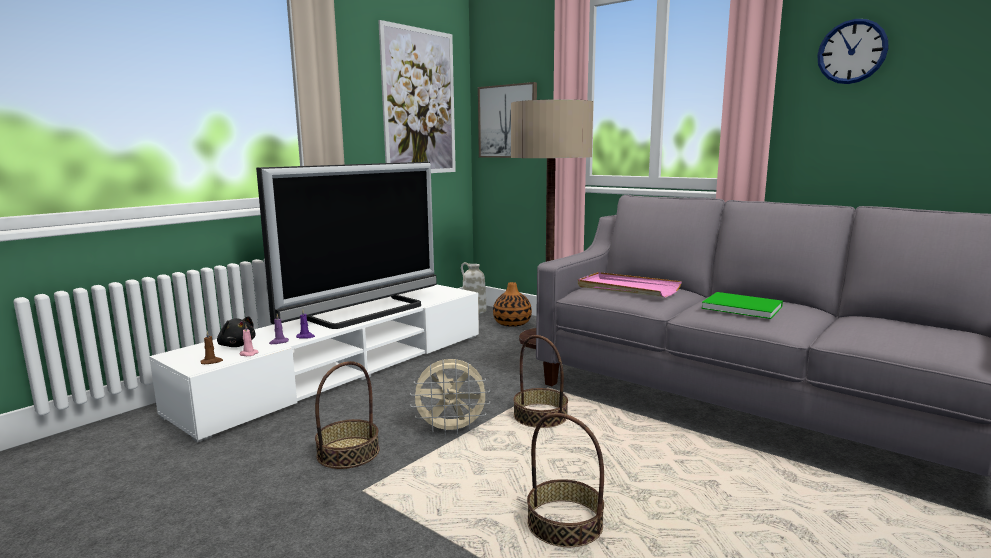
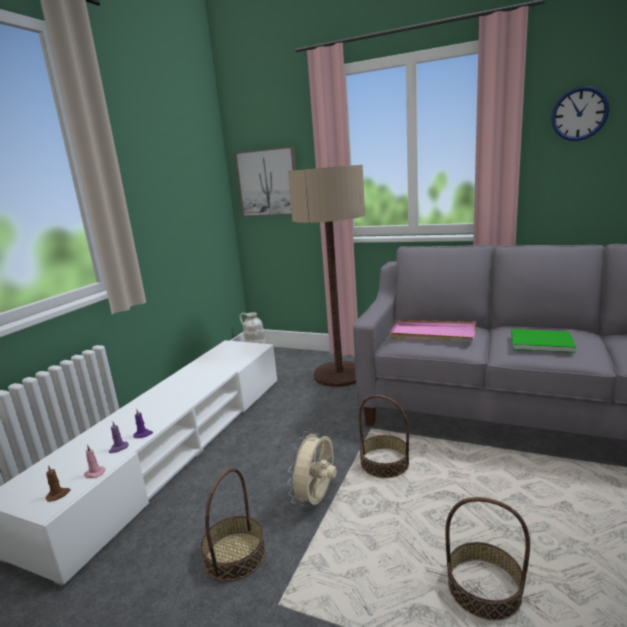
camera: 15 degrees left, 5 degrees up
black plush toy [217,316,255,347] -> none
television [256,162,437,329] -> none
picture [378,20,456,173] -> none
beige fan [410,359,490,436] -> beige fan turned 135 degrees clockwise [287,429,337,506]
vase [493,282,532,327] -> none

